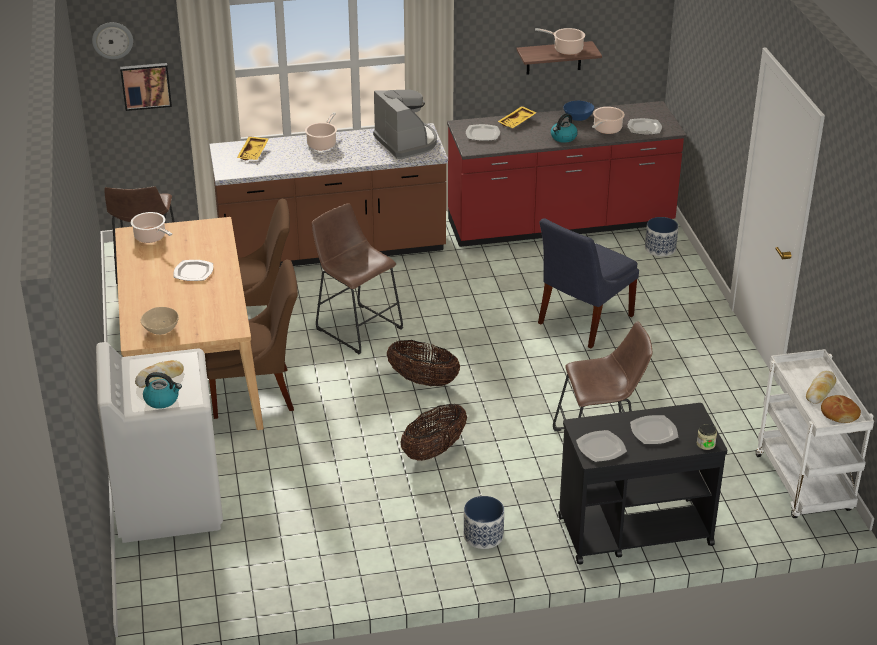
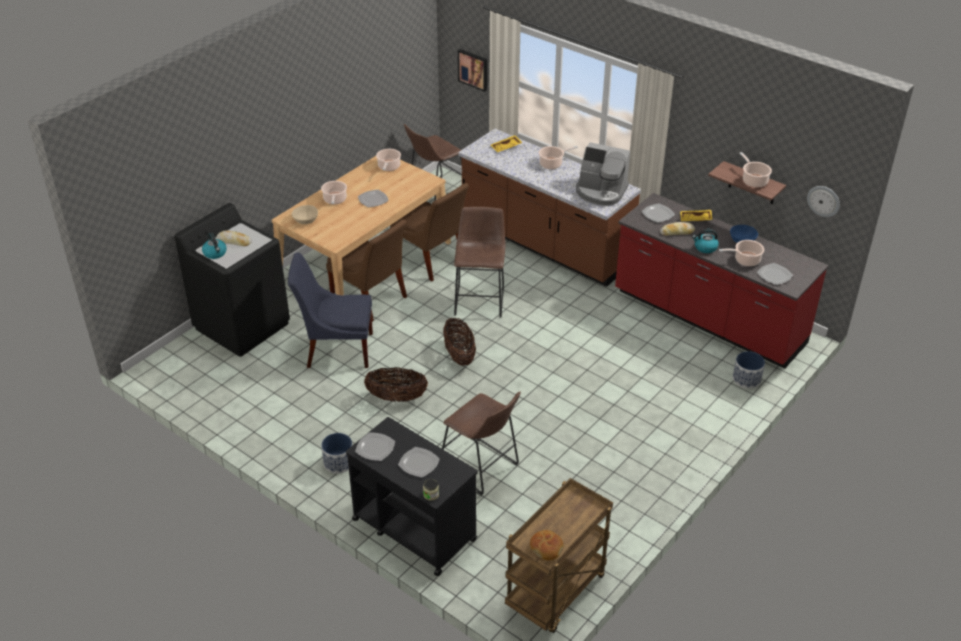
camera: 50 degrees right, 5 degrees up
wall clock [92,22,133,59] -> wall clock moved to [807,186,840,217]
white washing machine [96,342,223,543] -> black washing machine [175,203,290,357]
coffee machine [373,90,437,159] -> coffee machine turned 90 degrees clockwise [576,142,630,206]
blue chair [538,219,639,348] -> blue chair moved to [288,252,373,368]
white cart [756,349,874,518] -> brown cart [505,478,613,633]
bread [806,371,836,404] -> bread moved to [660,222,695,236]
none -> cooking pot [321,181,347,204]

